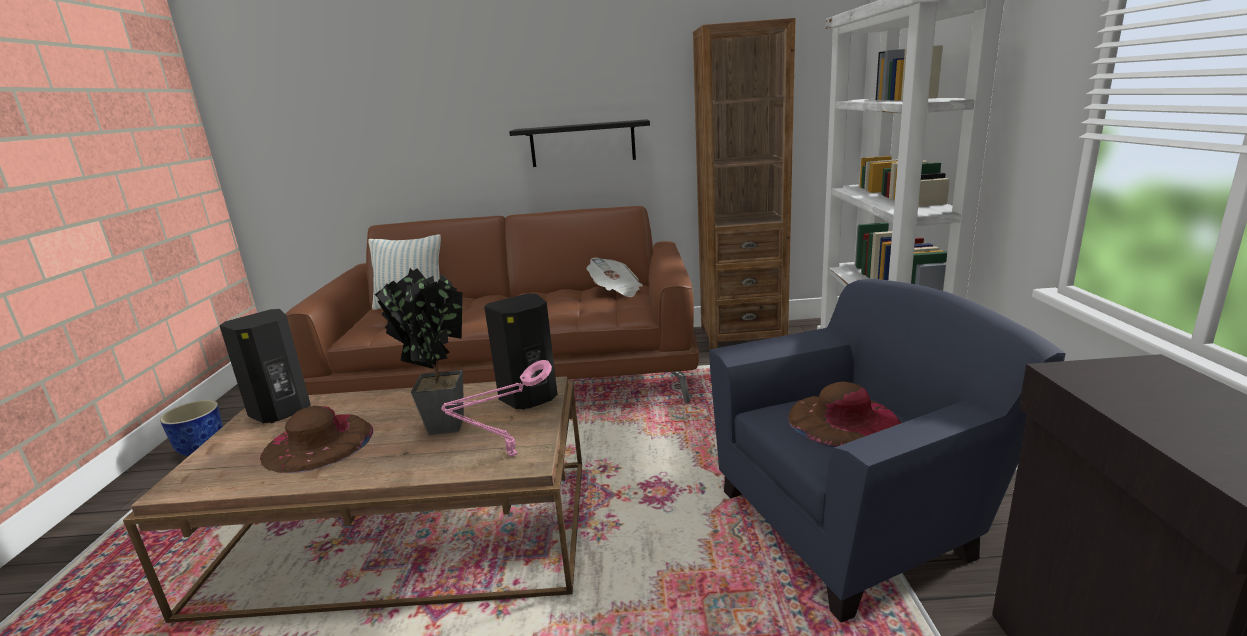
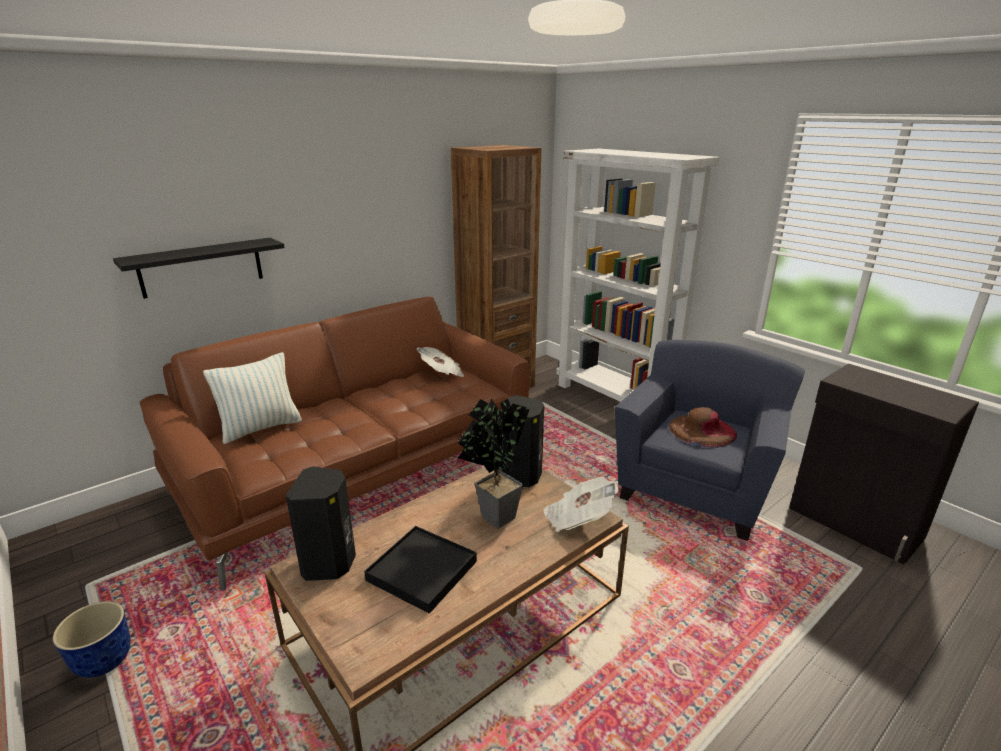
camera: 40 degrees left, 5 degrees up
brown hat [260,406,373,473] -> black tray [364,526,477,614]
pink table lamp [441,360,552,457] -> newspaper [543,477,619,532]
black shelf [509,119,650,167] -> black shelf moved to [113,238,285,299]

